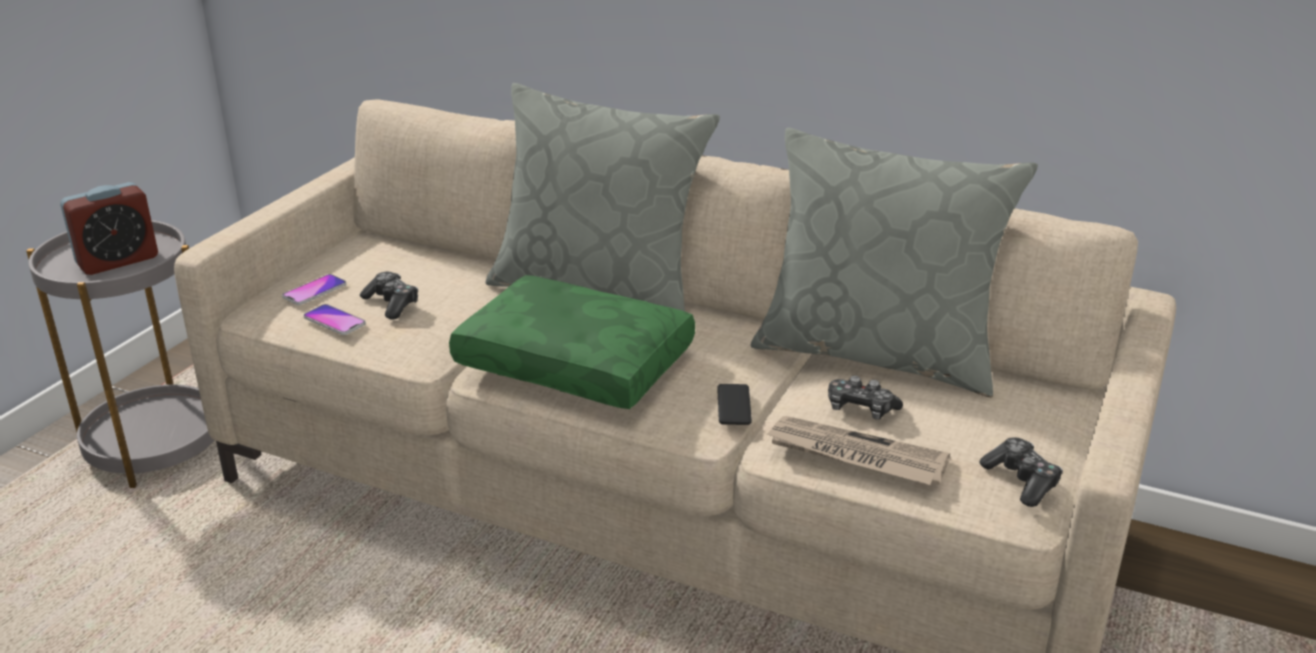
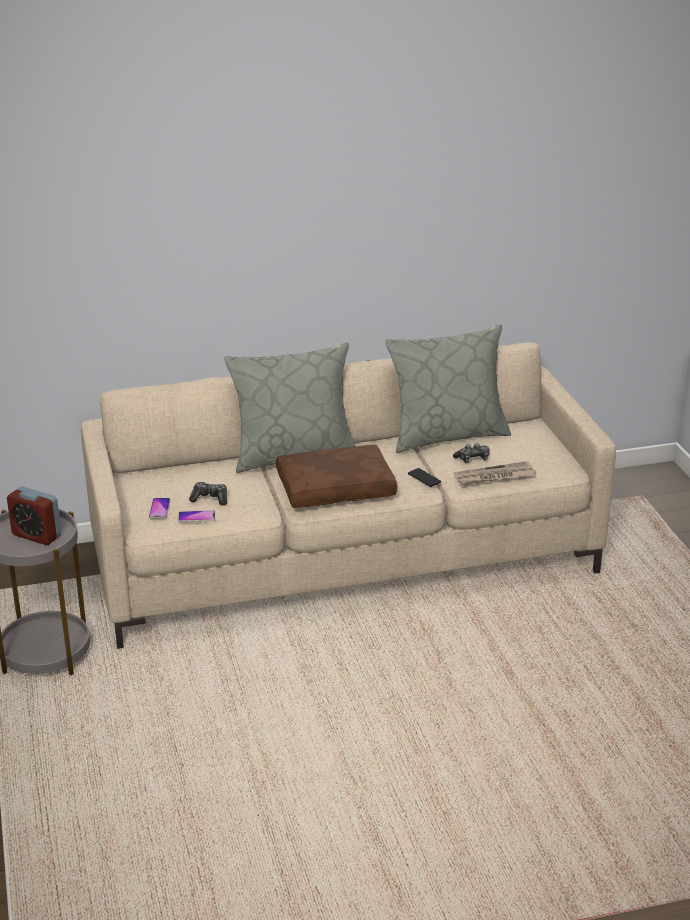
camera: 40 degrees left, 0 degrees up
alarm clock [60,182,158,275] -> alarm clock turned 105 degrees clockwise [7,487,61,545]
green pillow [449,275,695,409] -> brown pillow [276,445,397,508]
game controller [979,437,1063,507] -> none

